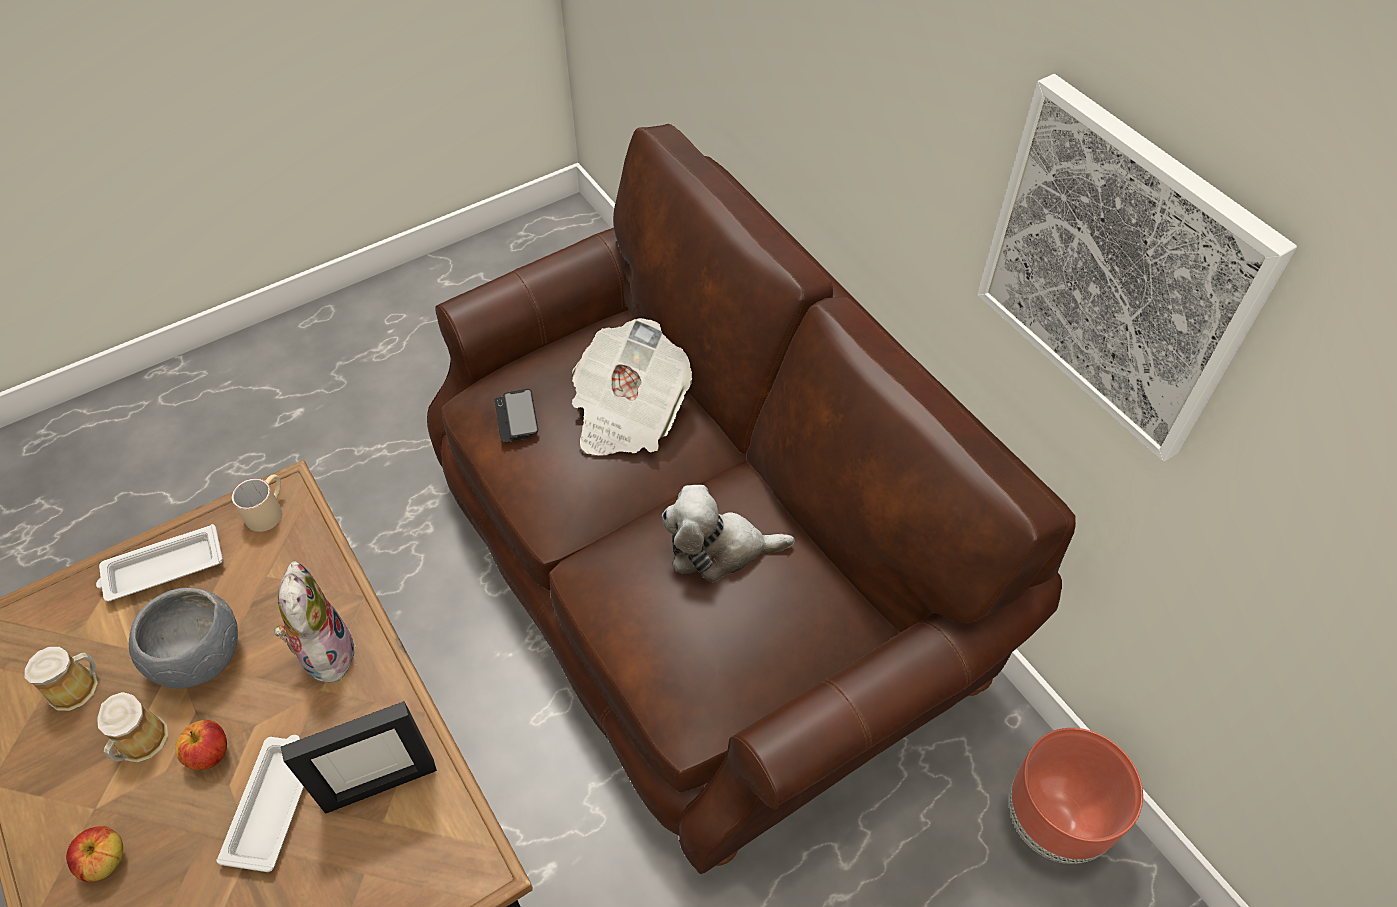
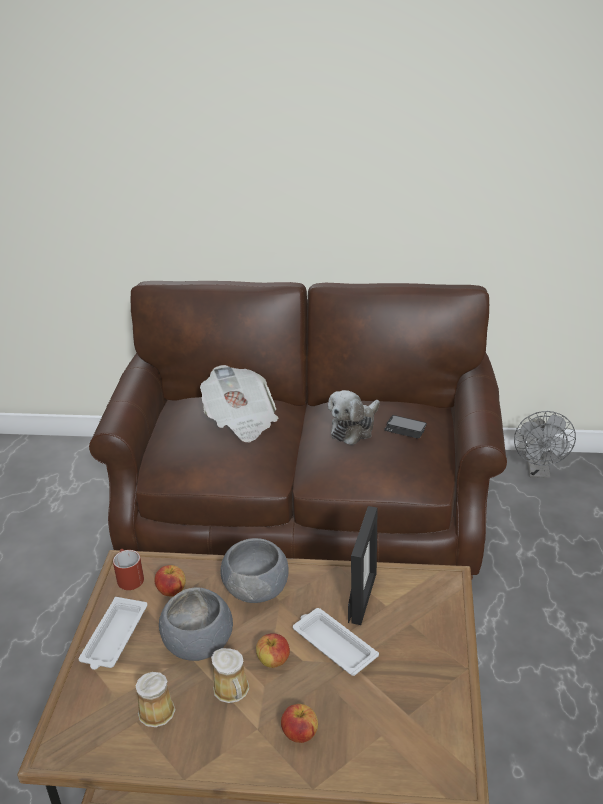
camera: 50 degrees left, 20 degrees down
beige mug [232,474,282,532] -> red mug [113,549,144,590]
plush toy [274,561,357,683] -> grey bowl [220,538,289,603]
phone [495,389,539,442] -> phone moved to [384,415,427,439]
picture [978,74,1297,462] -> none
brown planter [1009,728,1143,864] -> grey fan [514,411,576,478]
none -> apple [154,565,186,596]

